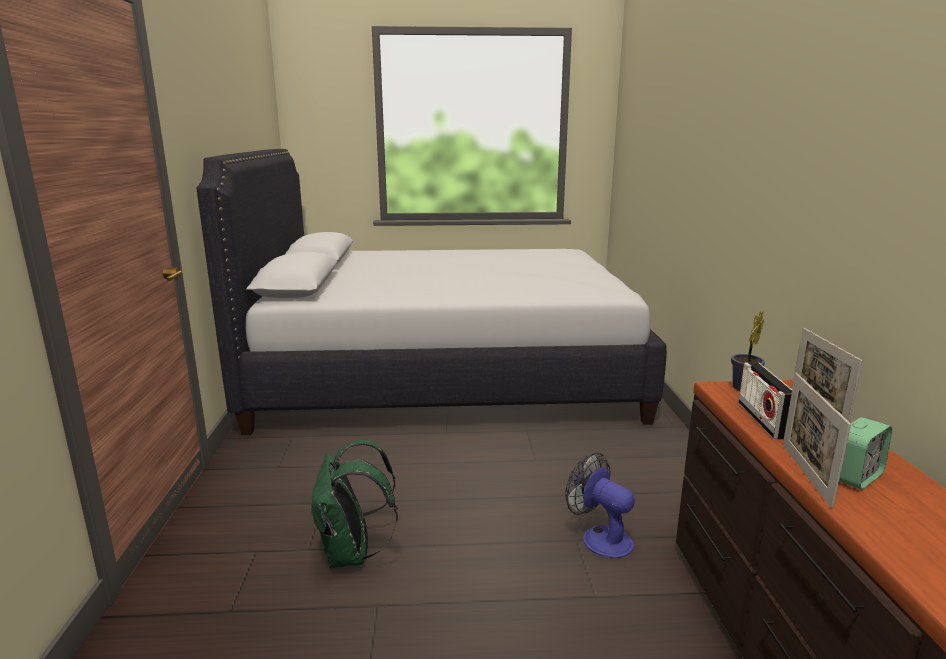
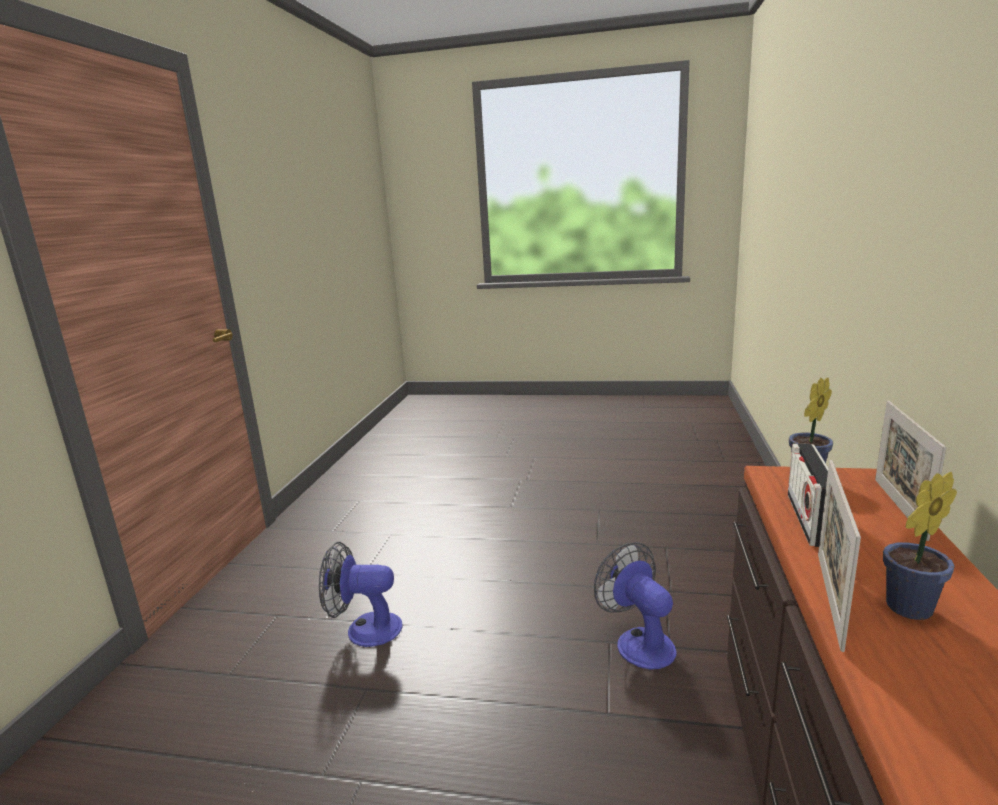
camera: 15 degrees right, 0 degrees up
white bed [196,149,667,435] -> none
green backpack [310,439,398,568] -> fan [319,542,402,647]
alarm clock [839,417,892,490] -> potted plant [883,472,957,620]

